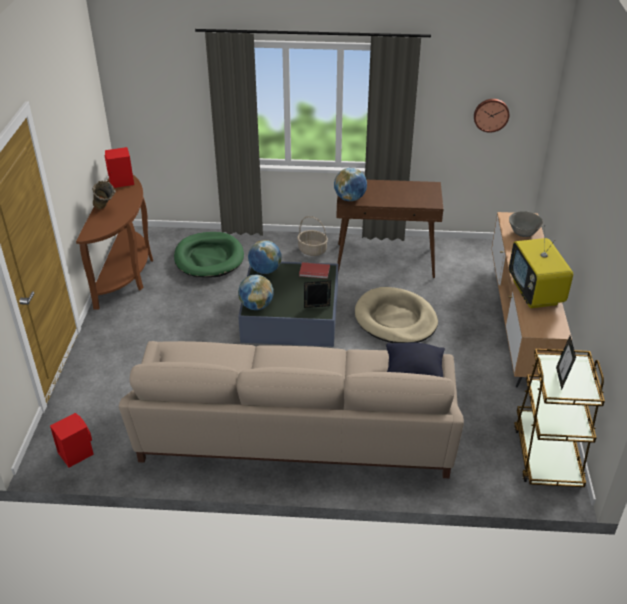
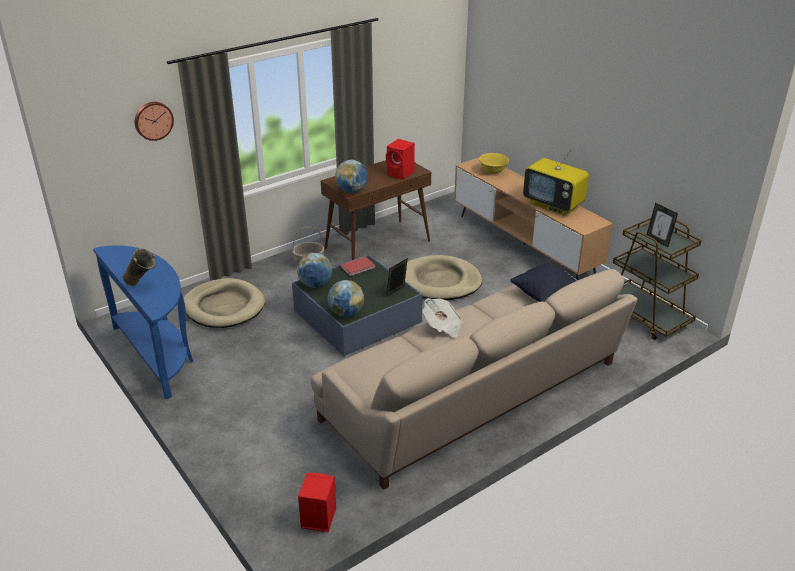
camera: 40 degrees left, 5 degrees down
brown console table [76,175,153,310] -> blue console table [93,245,193,399]
red speaker [105,147,134,188] -> red speaker moved to [386,139,415,180]
green dog bed [174,232,244,278] -> beige dog bed [183,278,265,328]
wall clock [474,99,509,133] -> wall clock moved to [135,102,174,141]
grey bowl [509,211,543,237] -> yellow bowl [479,153,509,174]
none -> newspaper [423,298,463,337]

